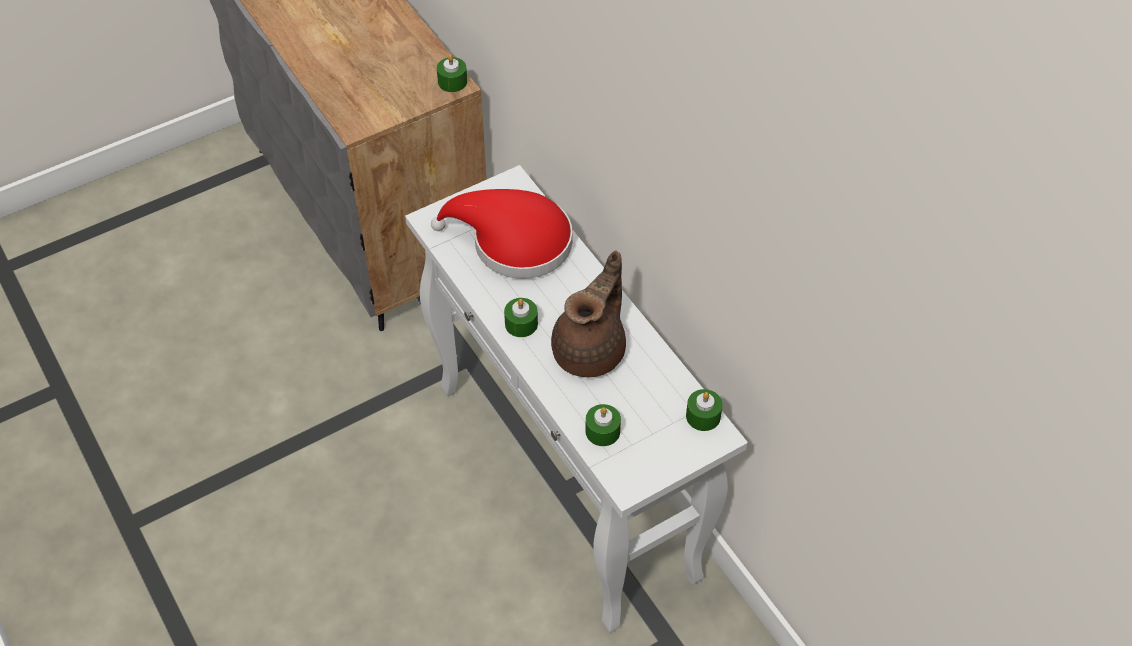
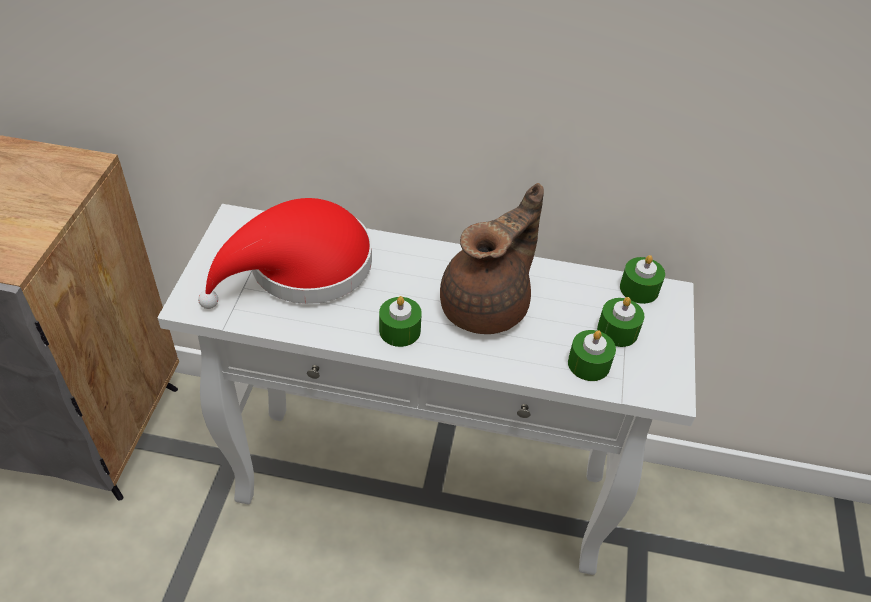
camera: 50 degrees left, 5 degrees down
green candle [437,55,467,92] -> green candle moved to [597,297,644,347]
brown teapot [551,250,626,377] -> brown teapot turned 60 degrees clockwise [440,183,544,334]

